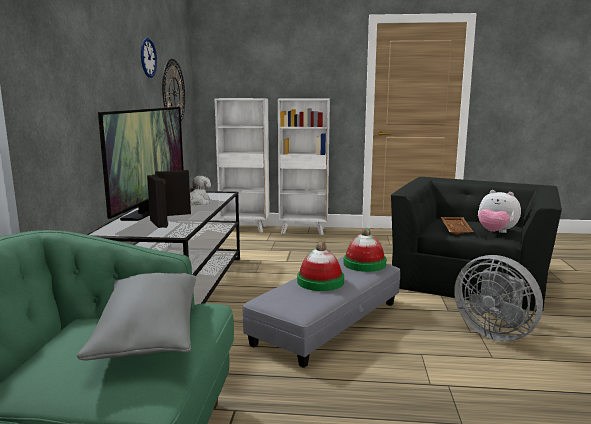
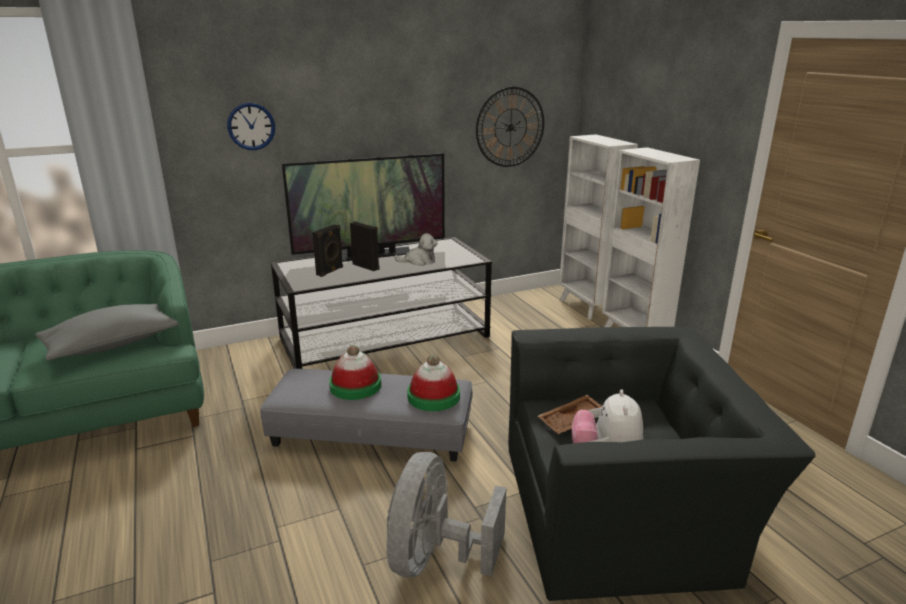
camera: 60 degrees right, 10 degrees up
wall clock [141,38,157,78] -> wall clock moved to [227,103,275,150]

